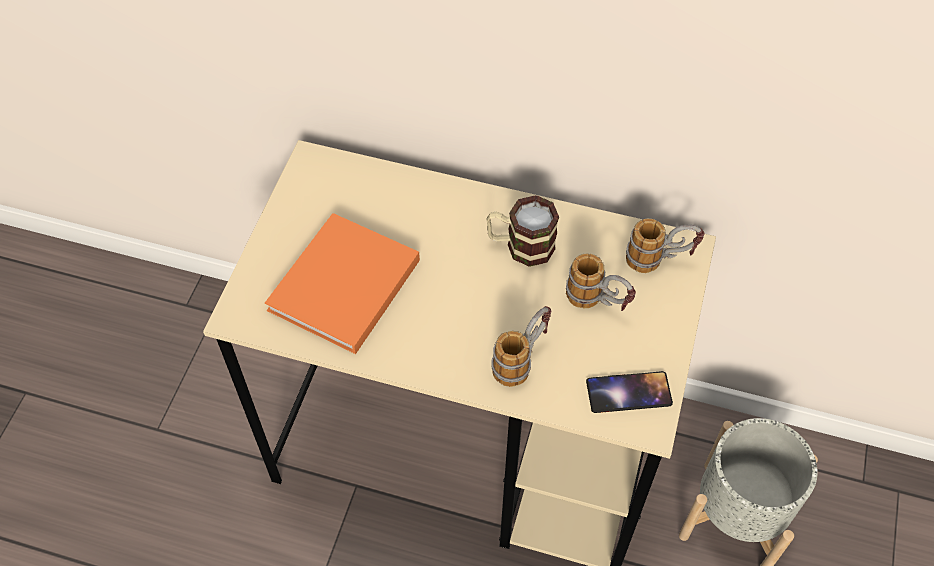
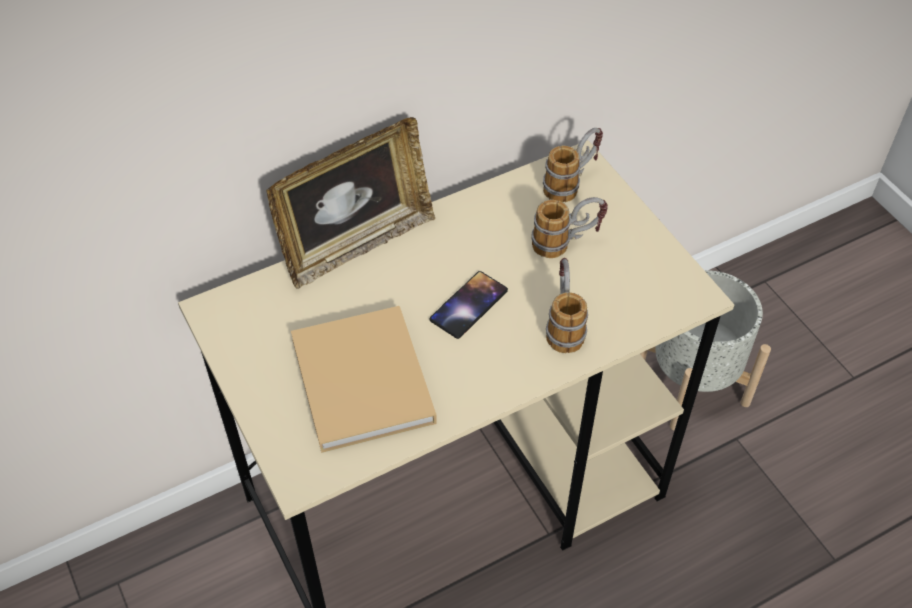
camera: 45 degrees left, 5 degrees down
orange book [265,213,420,354] -> beige book [291,306,437,453]
mug [486,195,559,267] -> none
phone [586,371,673,413] -> phone moved to [430,271,508,339]
none -> picture frame [266,117,435,289]

